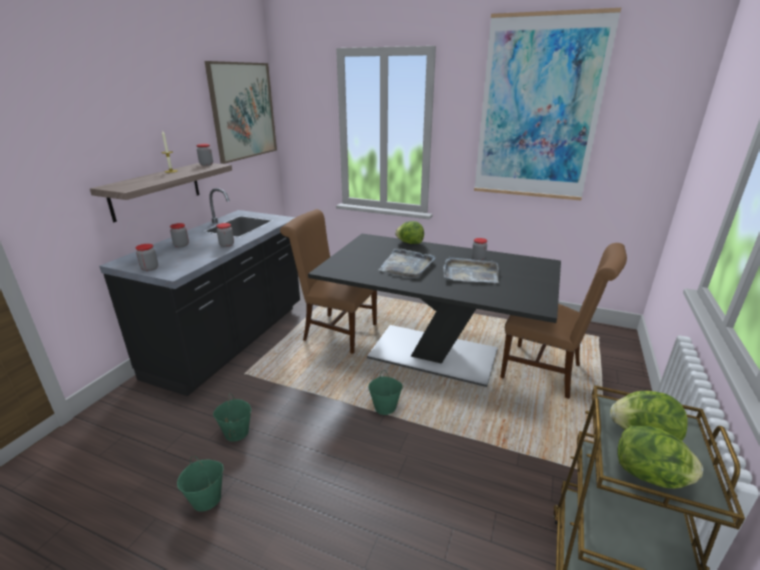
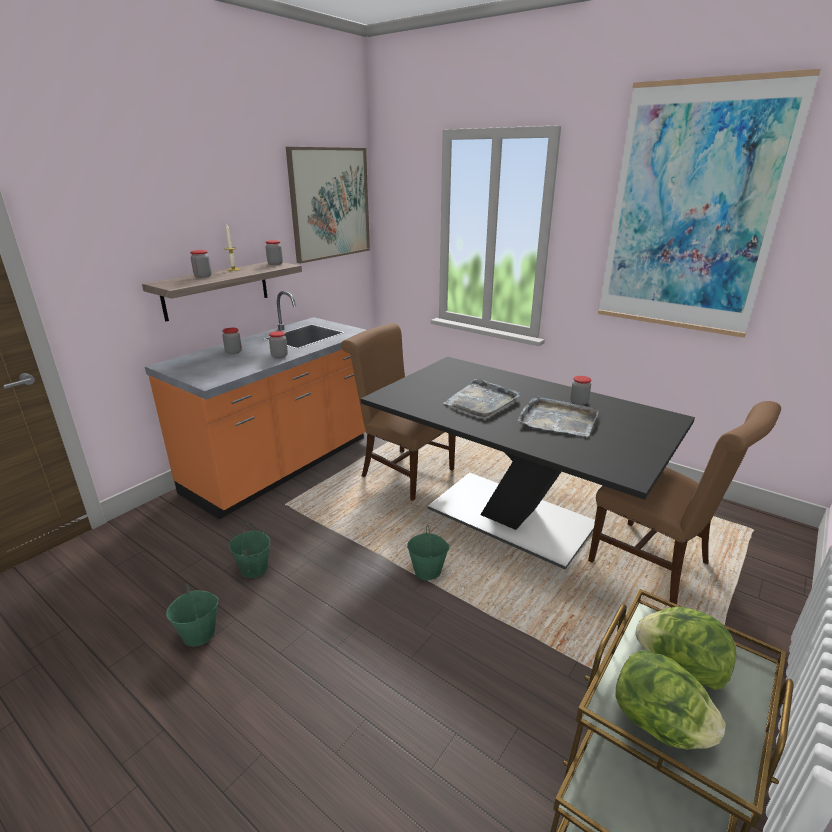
camera: 15 degrees right, 0 degrees up
black counter [99,188,300,396] -> orange counter [145,291,366,519]
jar [136,244,158,271] -> jar moved to [190,250,211,278]
lettuce [395,221,424,244] -> none

